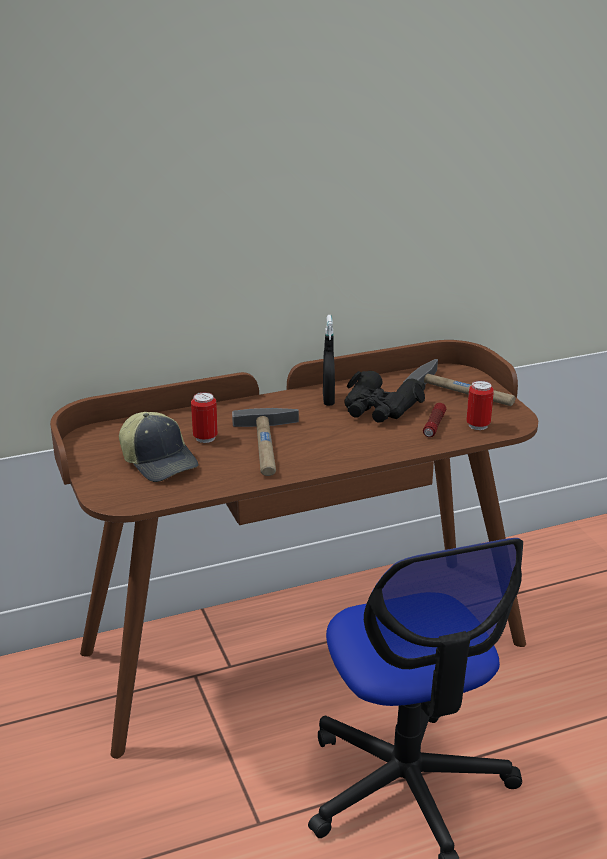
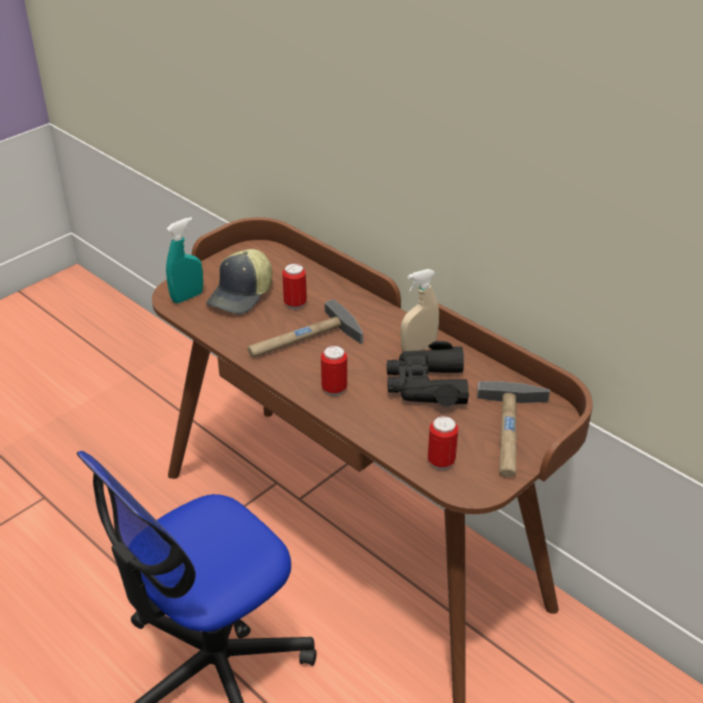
camera: 65 degrees right, 10 degrees up
black spray bottle [323,315,335,406] -> beige spray bottle [400,269,439,352]
flashlight [423,403,446,437] -> none
none -> turquoise spray bottle [166,217,203,303]
none -> can [321,345,347,396]

